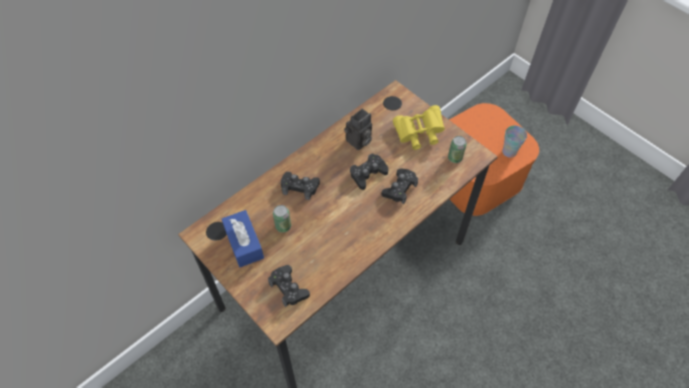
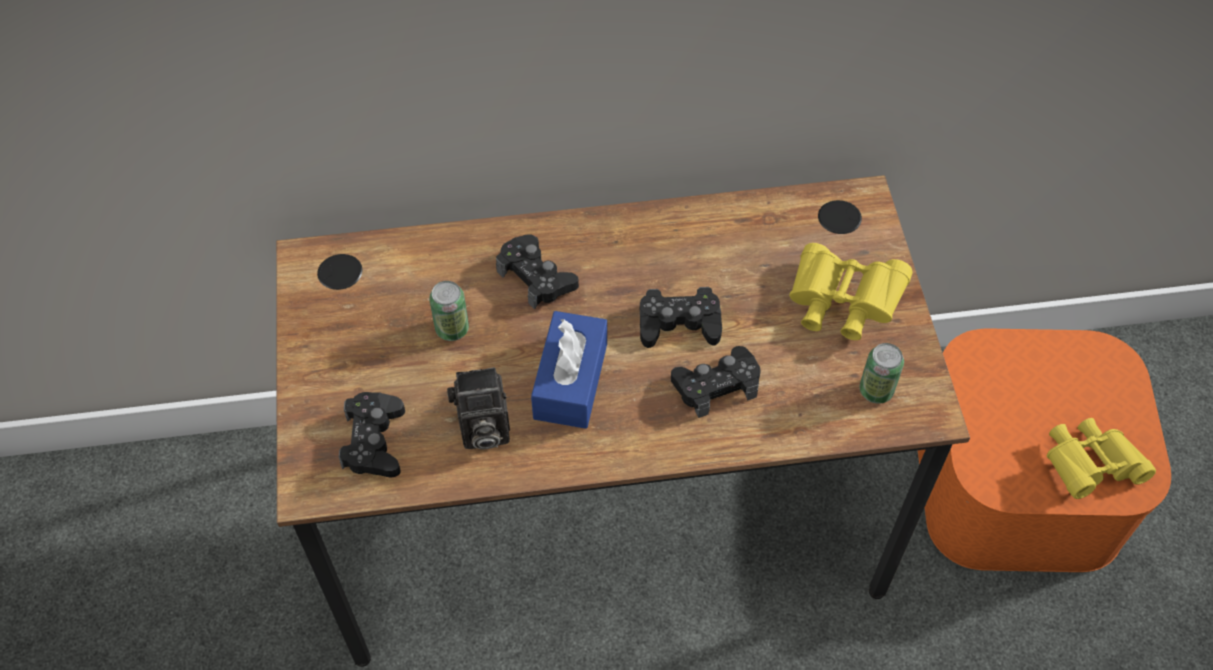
camera: 35 degrees right, 0 degrees up
blue tissue box [222,210,264,267] -> blue tissue box moved to [531,311,607,429]
camera [344,109,372,150] -> camera moved to [447,367,510,450]
cup [502,126,527,158] -> yellow binoculars [1047,418,1156,499]

